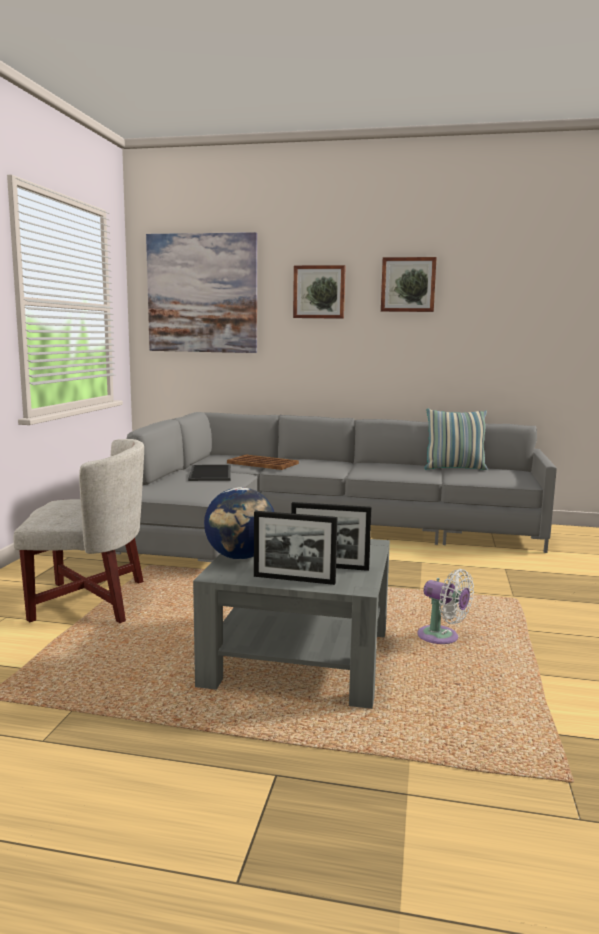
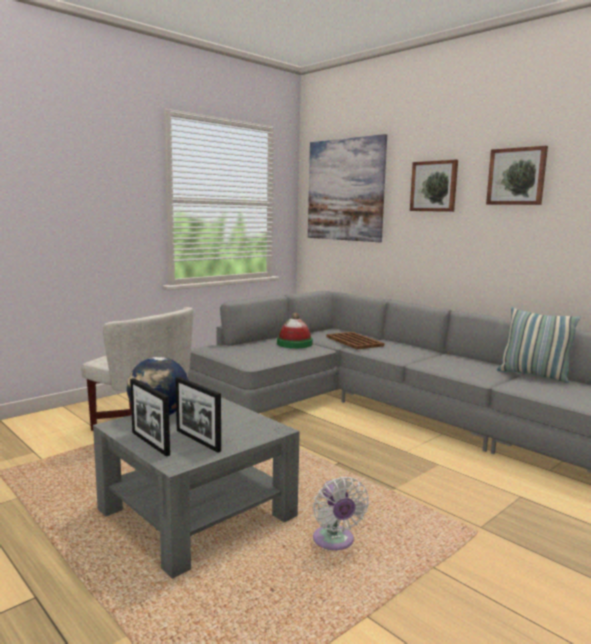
camera: 35 degrees right, 0 degrees up
tray [188,464,231,481] -> hat [277,313,313,348]

